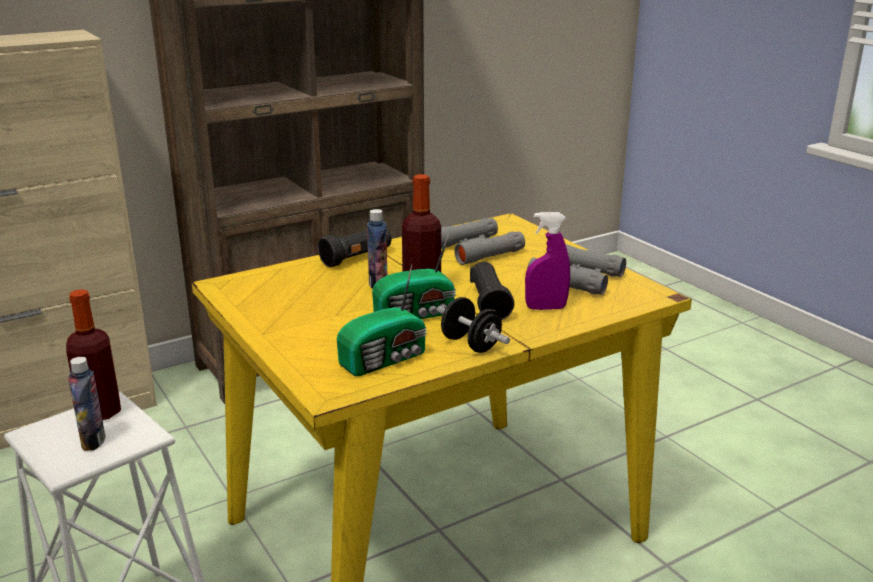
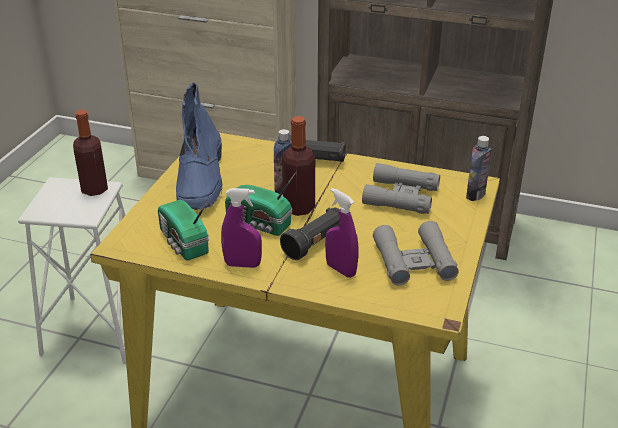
camera: 50 degrees right, 10 degrees up
bottle [68,357,106,451] -> bottle moved to [466,136,492,201]
radio [337,265,427,376] -> radio turned 45 degrees clockwise [158,200,209,260]
black dumbbell [437,297,510,353] -> purple spray bottle [221,188,262,268]
none -> blue boot [176,82,223,210]

